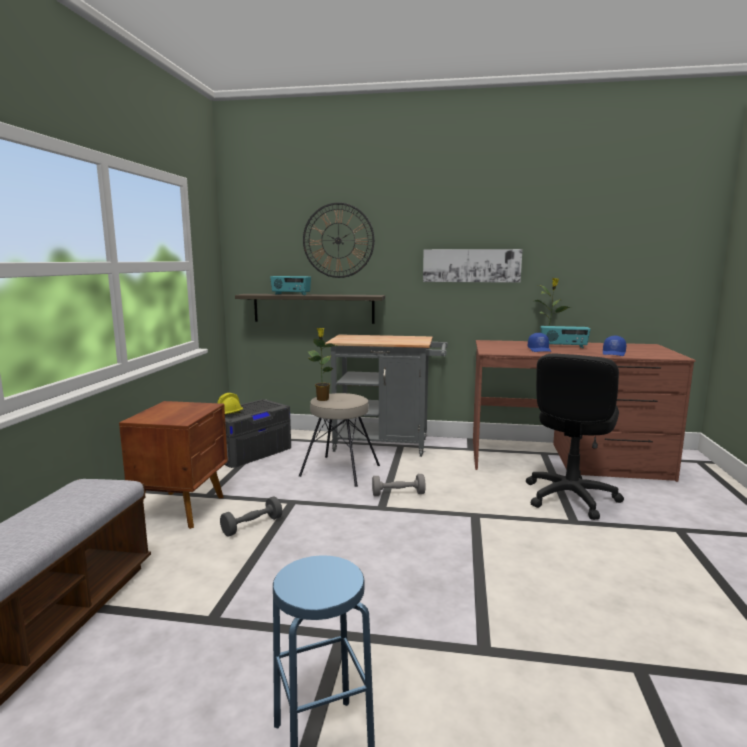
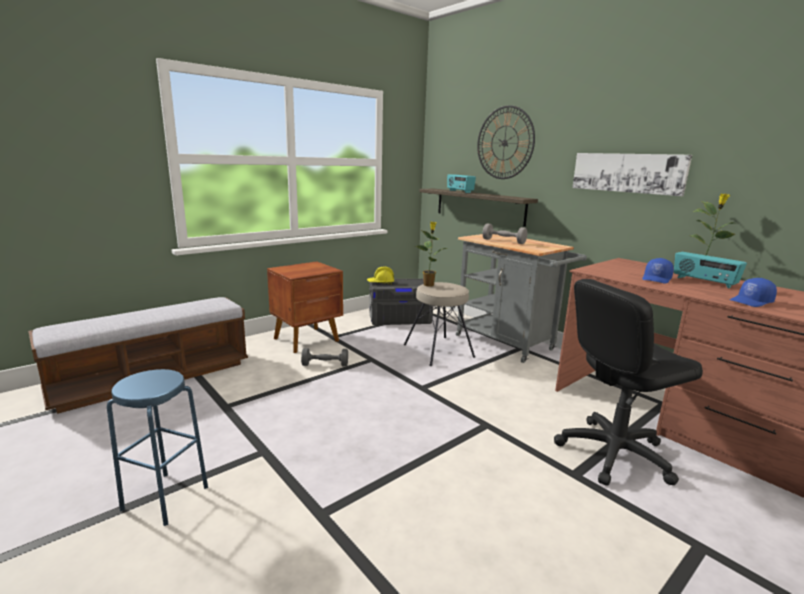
camera: 40 degrees right, 5 degrees up
grey dumbbell [372,474,426,496] -> grey dumbbell moved to [482,223,527,244]

